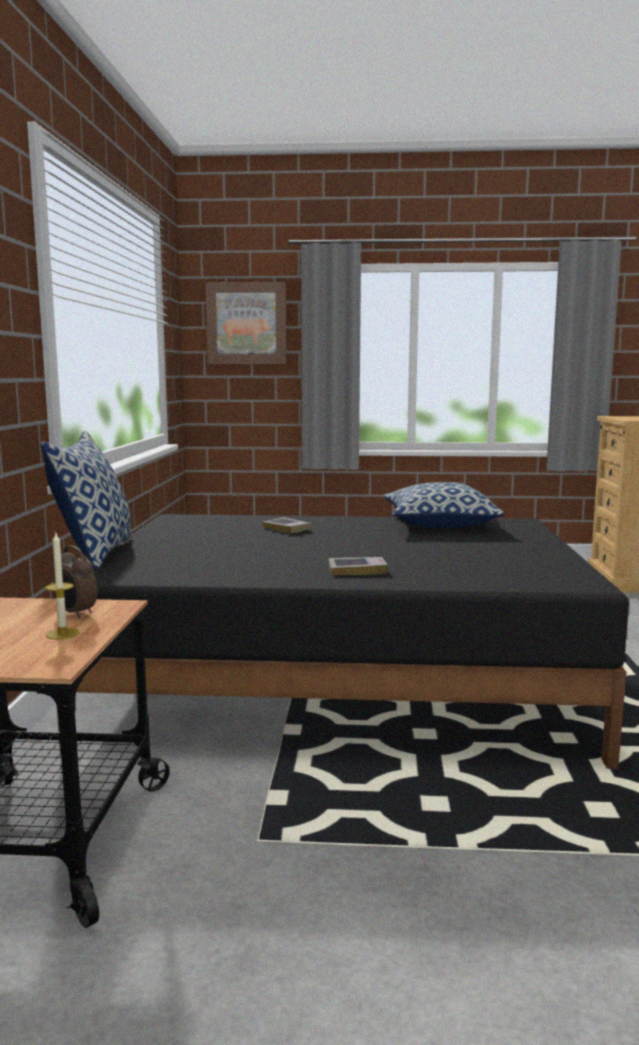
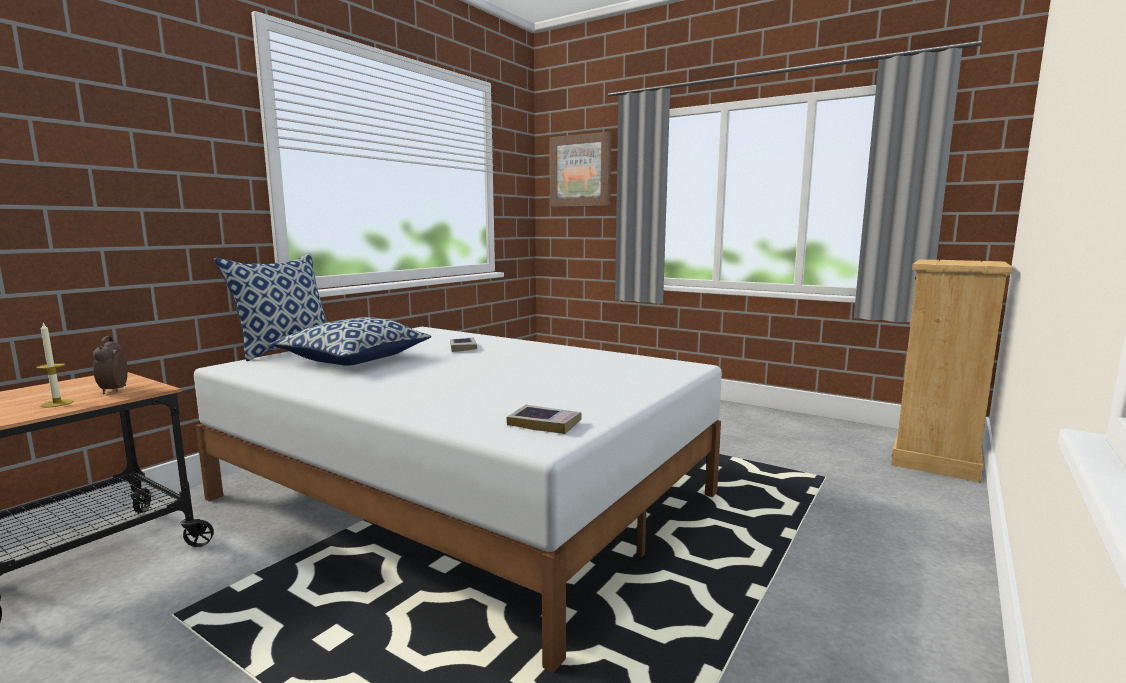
camera: 30 degrees right, 0 degrees up
black bed [54,514,629,769] -> white bed [194,327,722,673]
book [329,557,387,575] -> book moved to [506,405,582,434]
pillow [384,482,505,528] -> pillow moved to [270,317,432,366]

